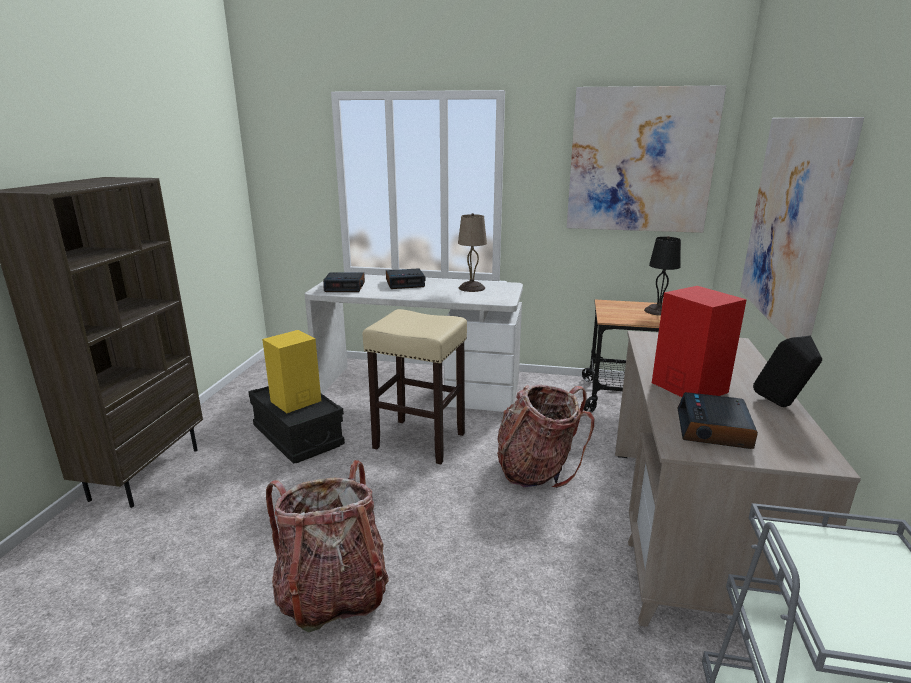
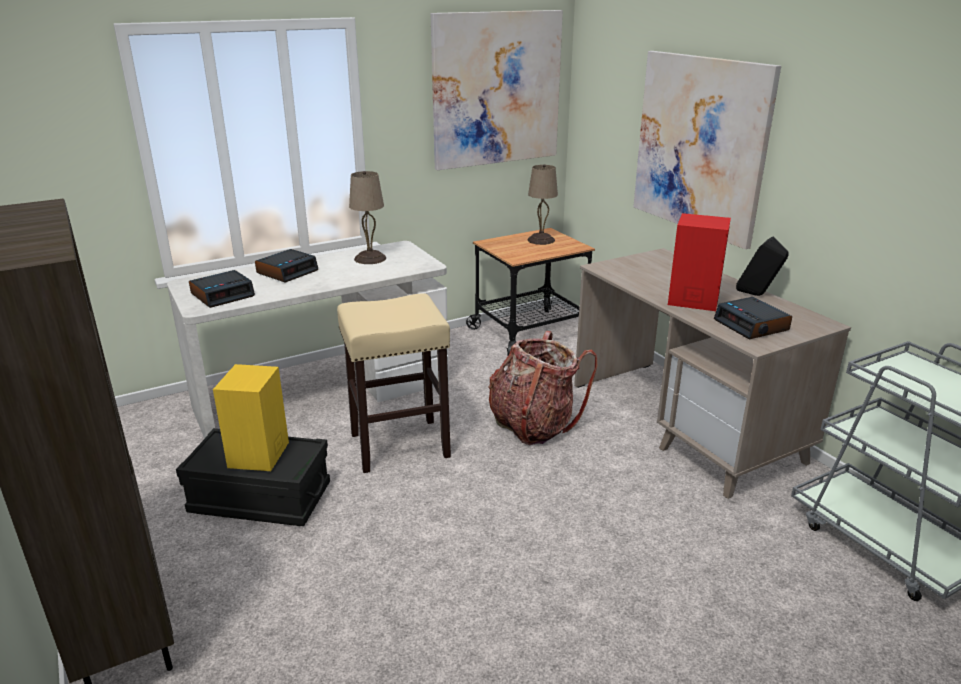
camera: 40 degrees left, 5 degrees up
backpack [266,460,389,632] -> none
black table lamp [644,236,681,316] -> beige table lamp [528,164,558,245]

